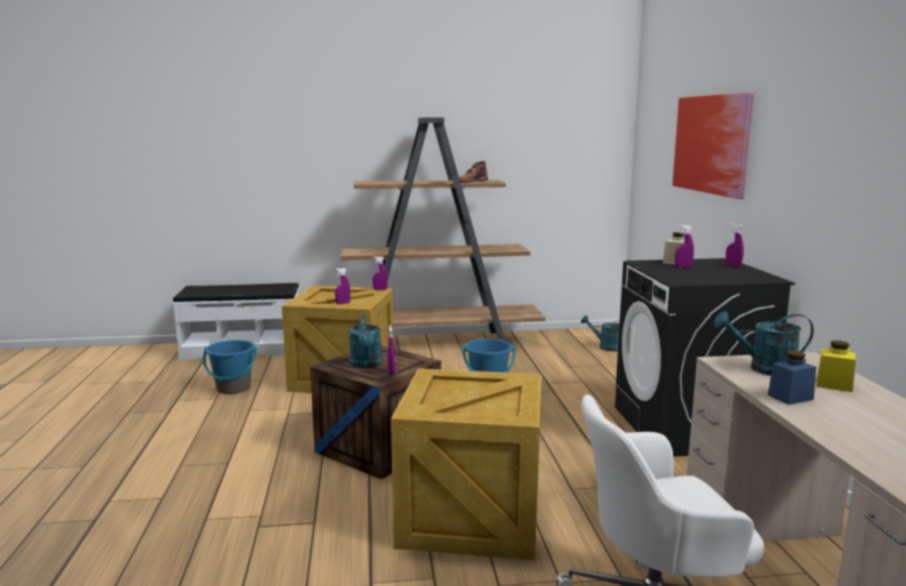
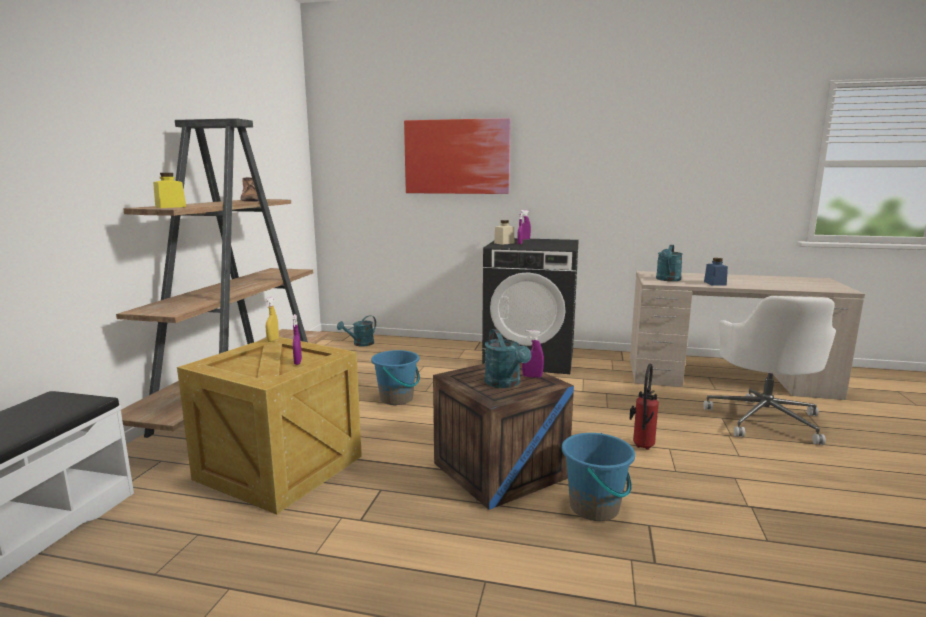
camera: 70 degrees left, 0 degrees up
blue bucket [203,340,257,394] -> blue bucket moved to [562,433,635,521]
turquoise watering can [349,315,382,369] -> turquoise watering can turned 60 degrees clockwise [484,329,531,388]
purple spray bottle [373,256,388,290] -> yellow spray bottle [265,297,279,342]
crate [391,368,542,561] -> fire extinguisher [629,364,659,450]
yellow jar [816,340,856,392] -> yellow jar moved to [153,173,186,208]

